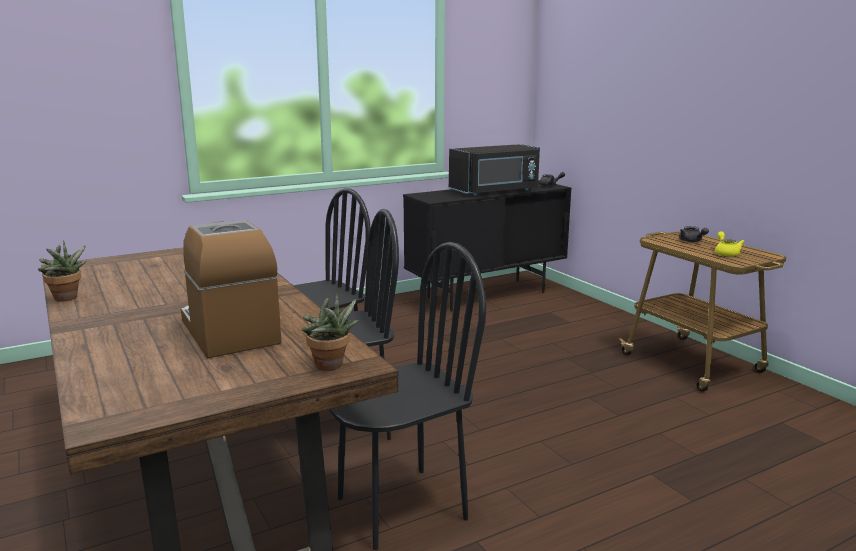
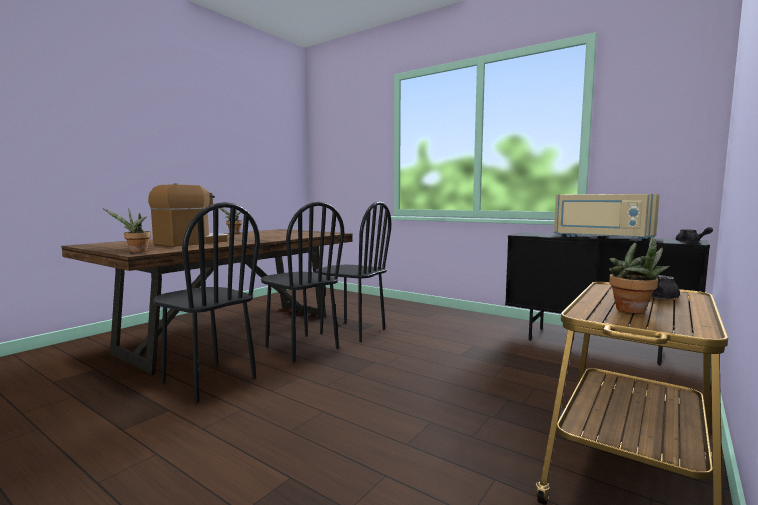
camera: 65 degrees right, 10 degrees down
black microwave [449,144,540,195] -> beige microwave [554,194,660,241]
yellow teapot [715,231,745,257] -> potted plant [609,235,670,313]

